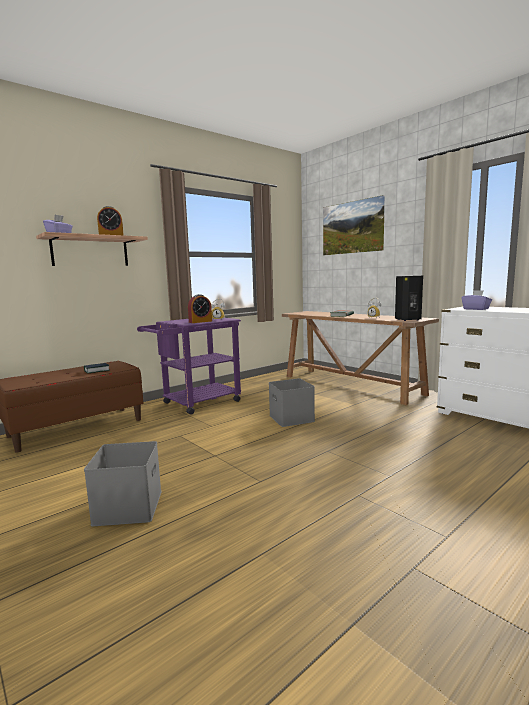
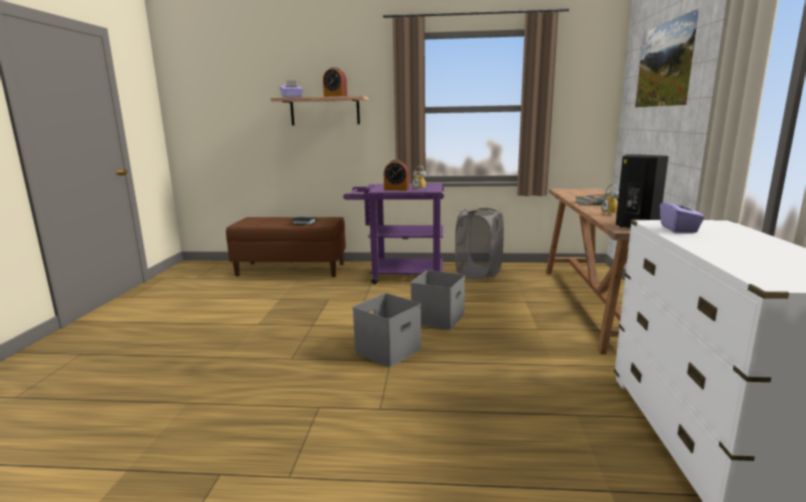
camera: 45 degrees right, 5 degrees up
grey storage box [84,441,162,526] -> grey storage box moved to [353,293,421,367]
none -> grey laundry basket [455,208,504,279]

